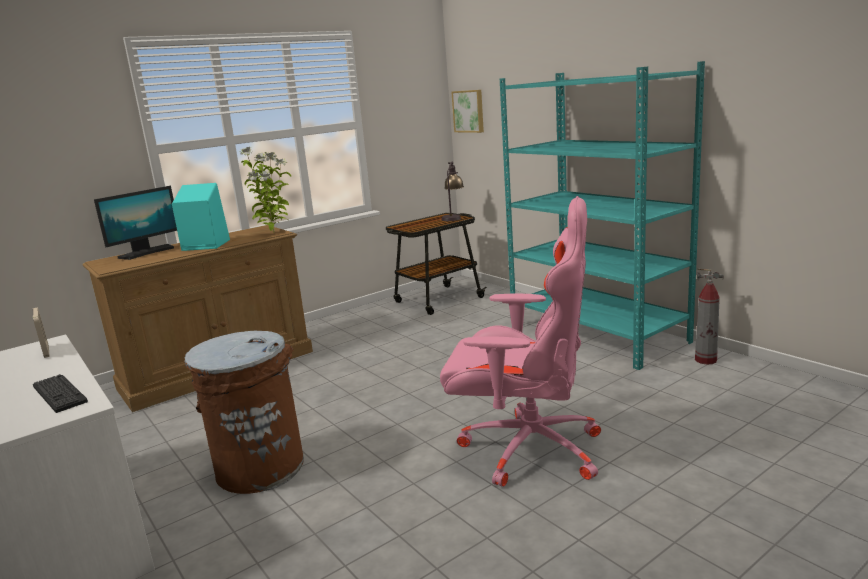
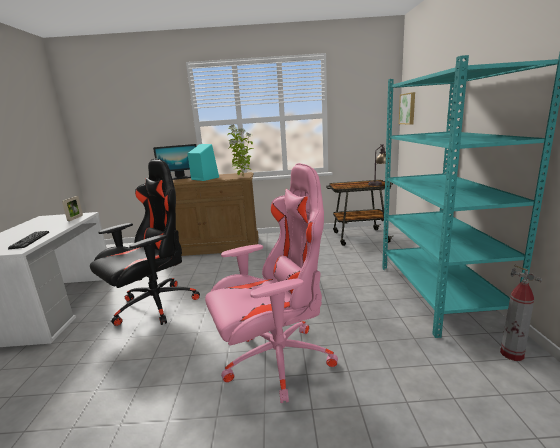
camera: 35 degrees right, 0 degrees up
brown trash can [184,331,304,494] -> black office chair [90,159,200,326]
pink office chair [440,196,601,487] -> pink office chair turned 75 degrees counterclockwise [205,163,338,403]

